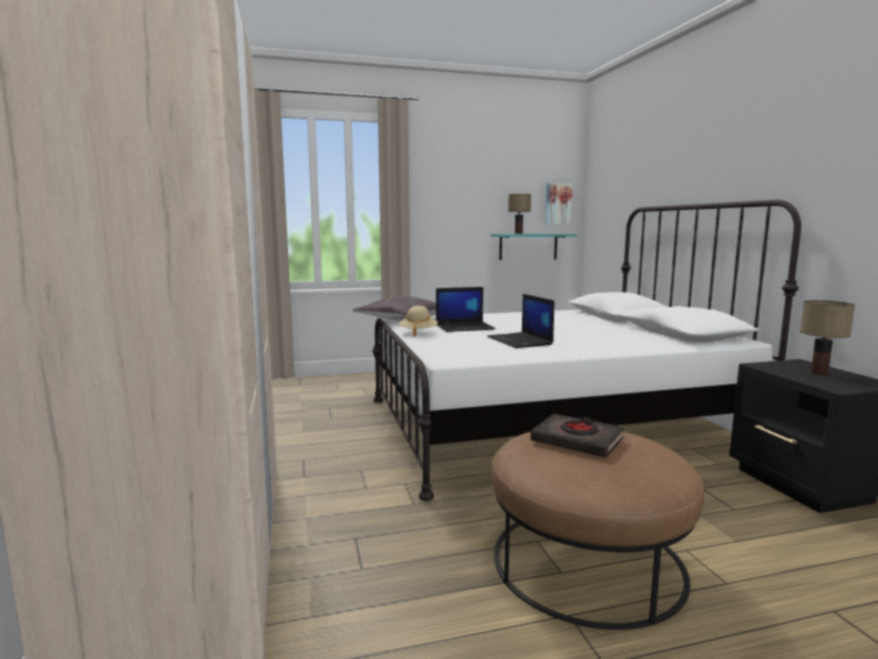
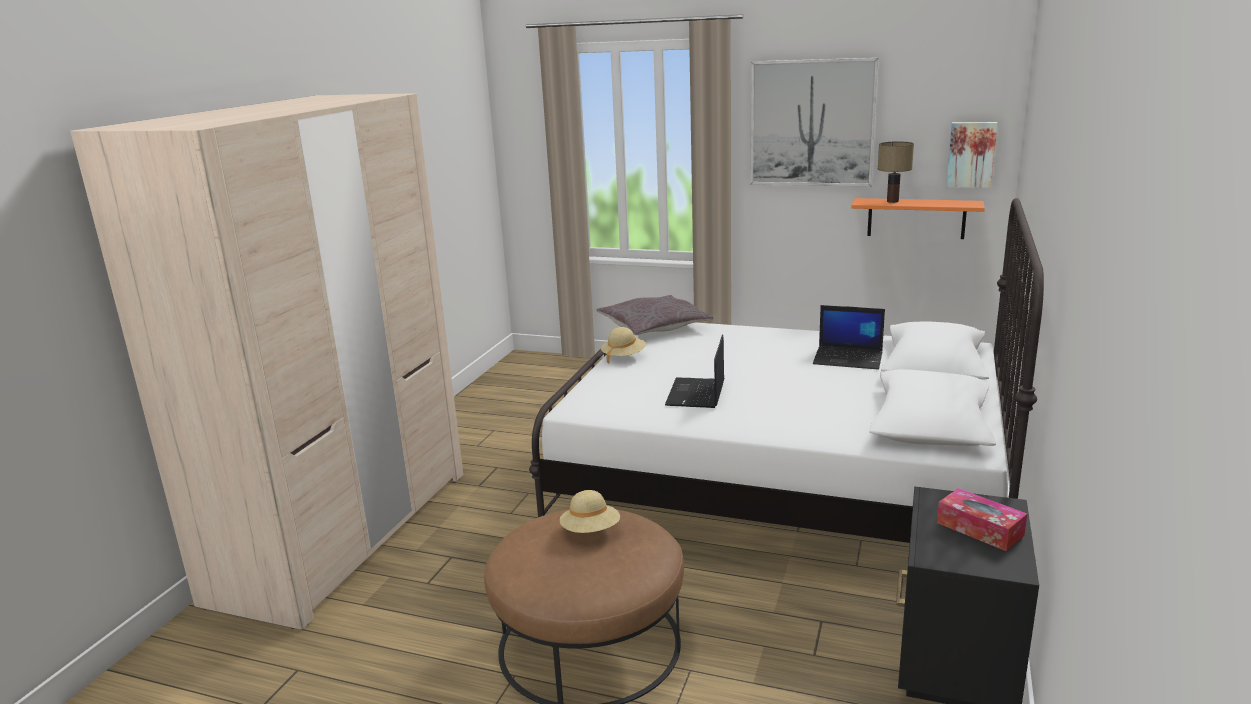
camera: 35 degrees right, 10 degrees up
laptop [436,287,495,332] -> laptop moved to [813,305,885,370]
turquoise shelf [491,234,577,260] -> orange shelf [851,198,985,239]
black book [531,414,624,458] -> beige hat [560,490,620,533]
table lamp [800,300,855,375] -> tissue box [937,488,1027,551]
none -> picture [750,58,879,187]

